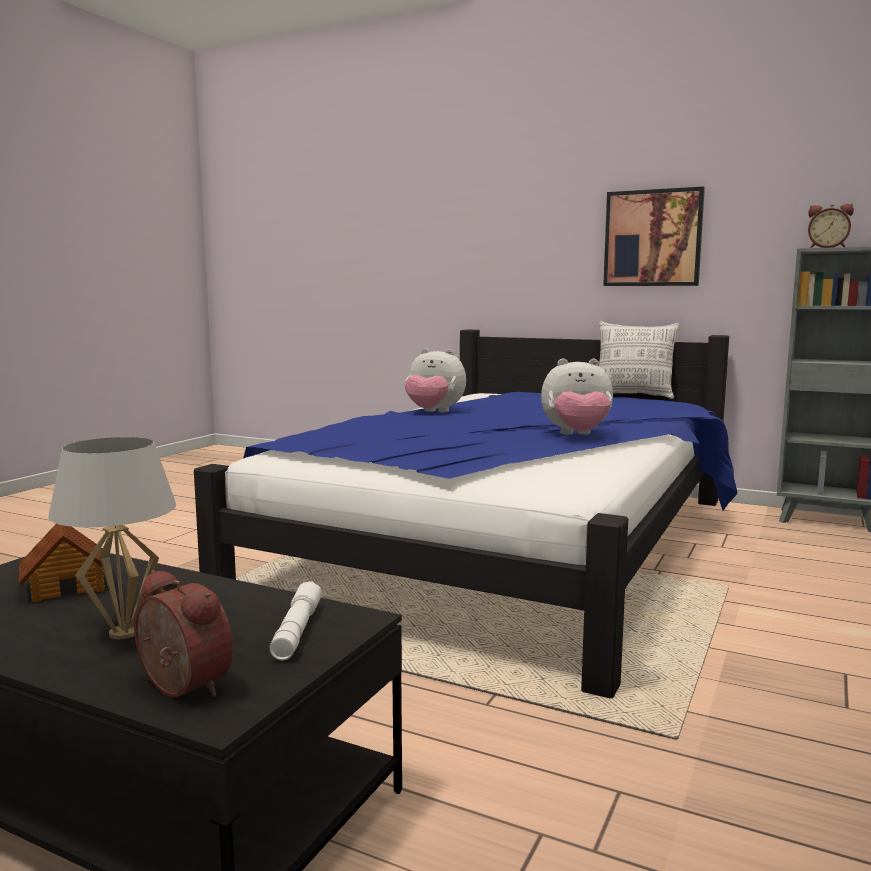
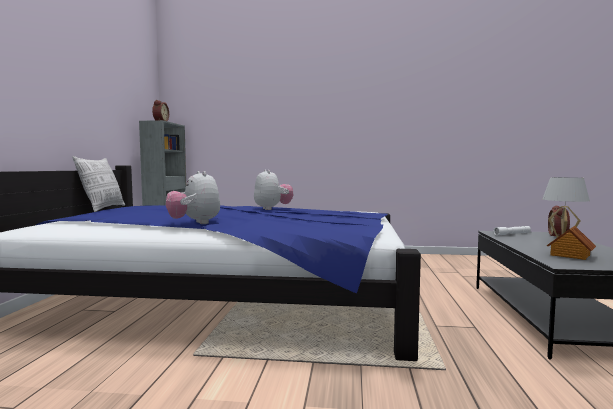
camera: 110 degrees left, 5 degrees down
plush toy [405,348,466,412] -> plush toy turned 150 degrees clockwise [166,171,220,224]
picture [603,186,705,286] -> none

